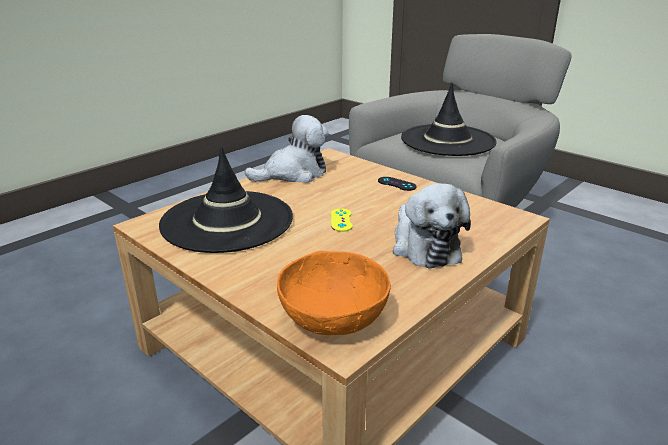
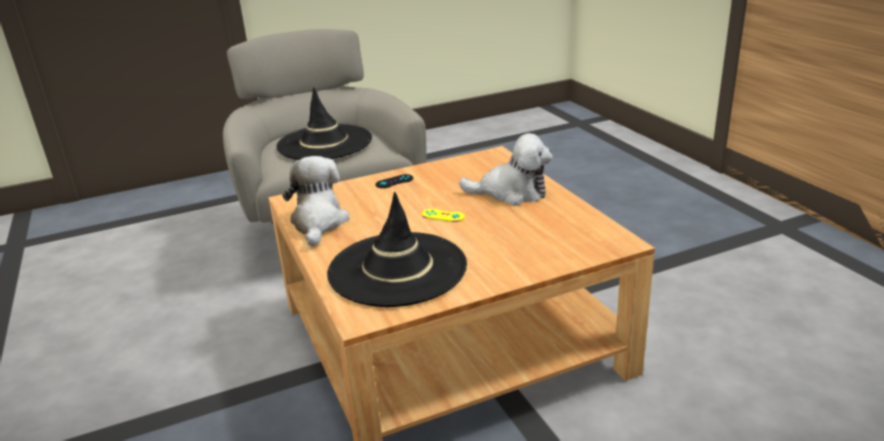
camera: 65 degrees left, 0 degrees up
orange bowl [277,251,391,335] -> none

